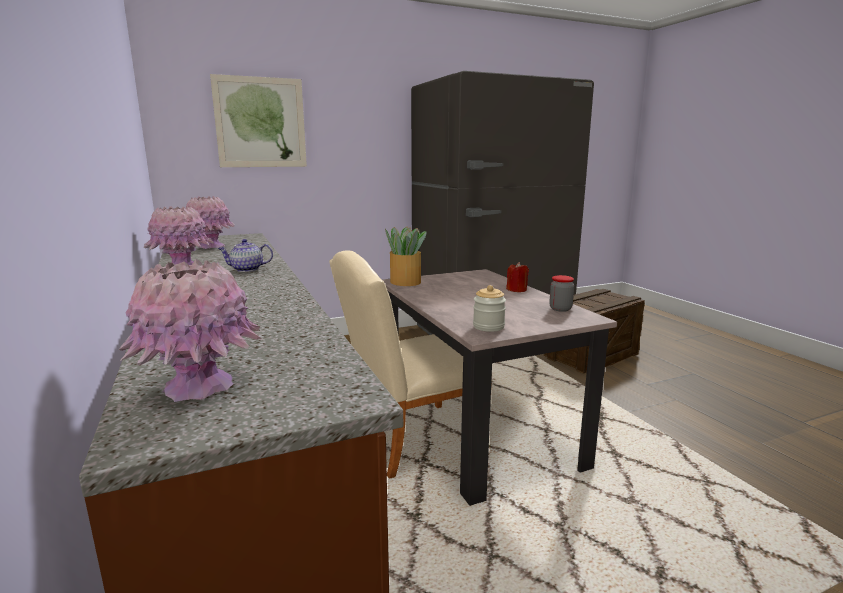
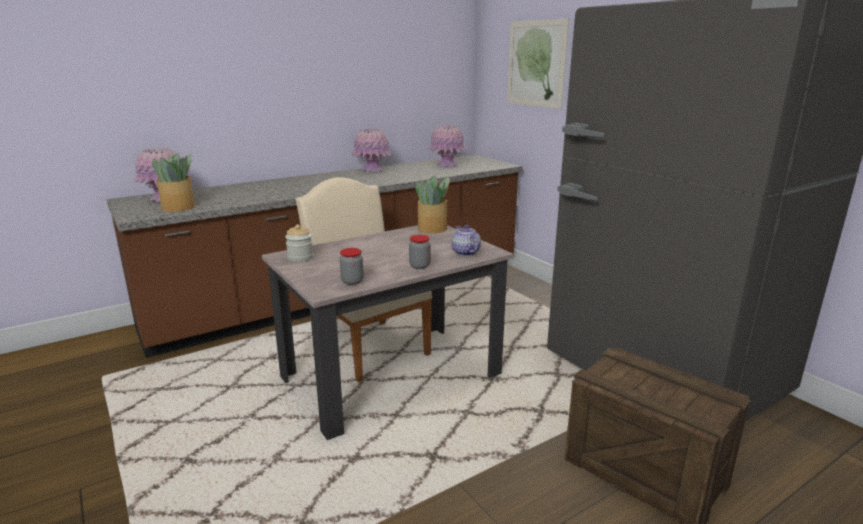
camera: 80 degrees right, 5 degrees up
teapot [218,239,273,272] -> teapot moved to [451,225,481,256]
red candle [506,262,529,292] -> jar [409,235,430,269]
none -> potted plant [152,153,195,212]

